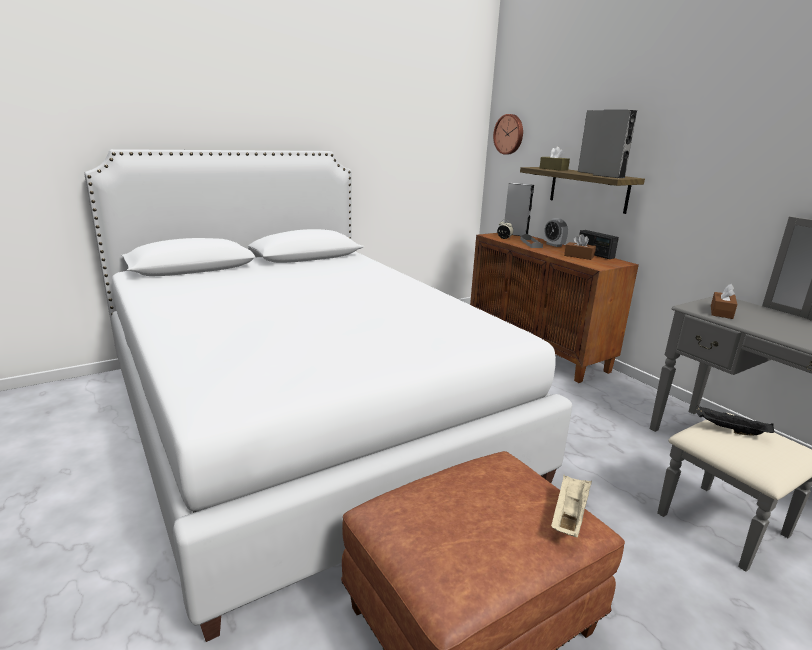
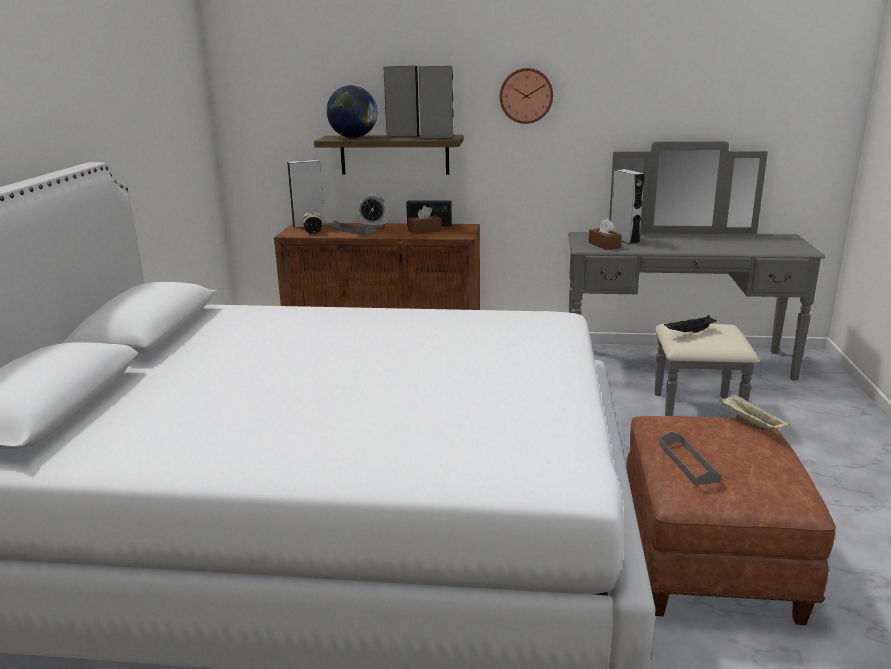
camera: 50 degrees left, 0 degrees up
wall clock [493,114,523,154] -> wall clock moved to [500,68,553,124]
brown tissue box [540,146,570,171] -> globe [327,85,377,138]
none -> grey speaker [611,169,645,244]
none -> grey tray [659,432,721,485]

